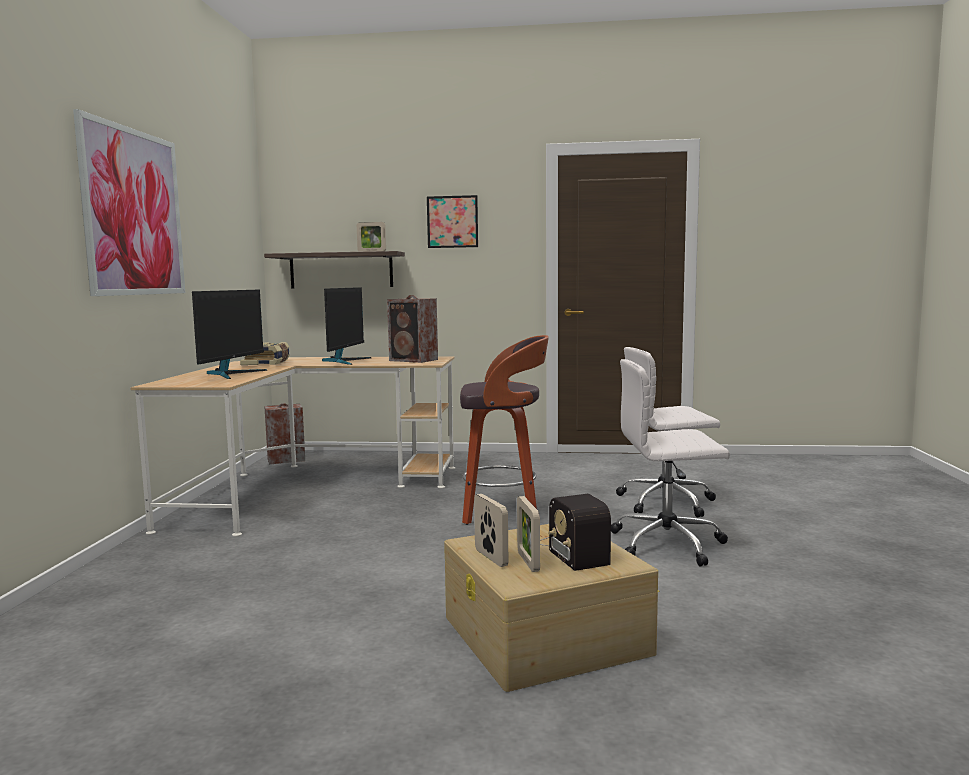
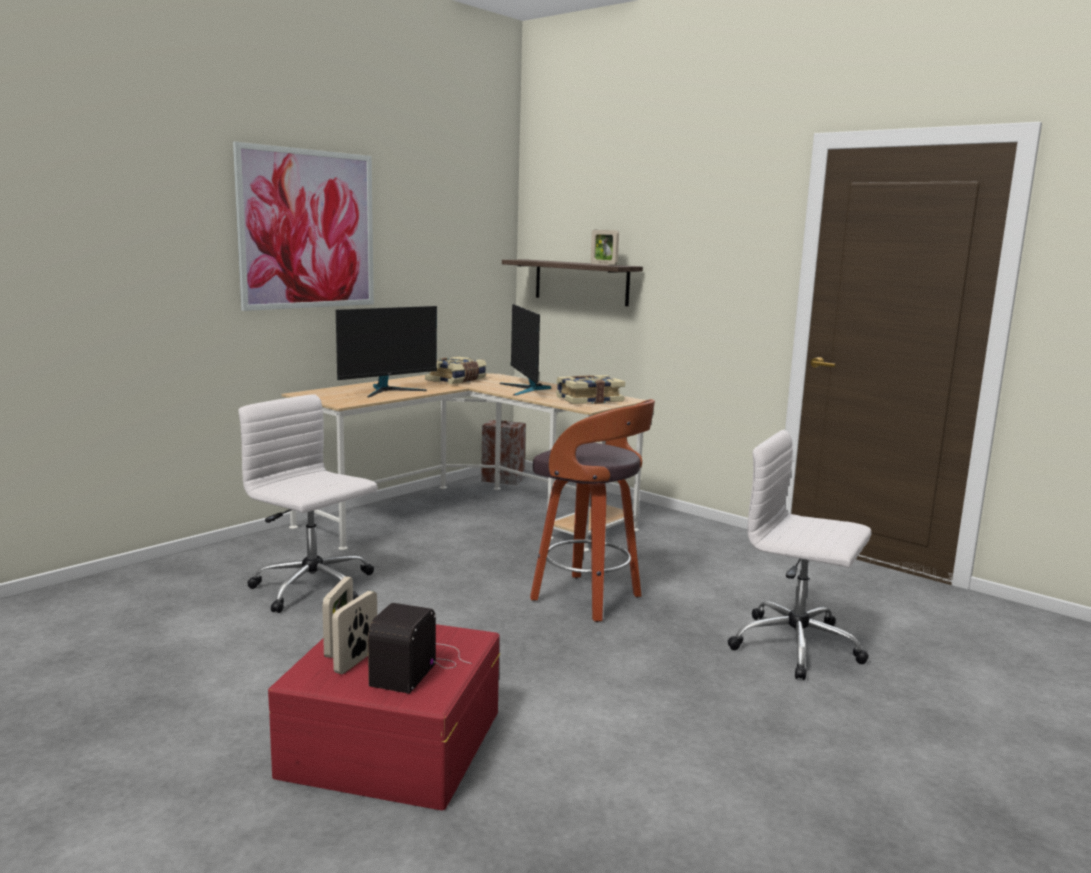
camera: 35 degrees right, 5 degrees up
monitor [322,287,371,365] -> monitor turned 120 degrees clockwise [500,304,551,396]
speaker [387,295,438,363] -> book [556,375,625,404]
picture [427,195,478,248] -> none
beige storage box [444,524,660,692] -> red storage box [268,624,500,810]
white office chair [611,359,730,567] -> white office chair moved to [238,394,378,613]

